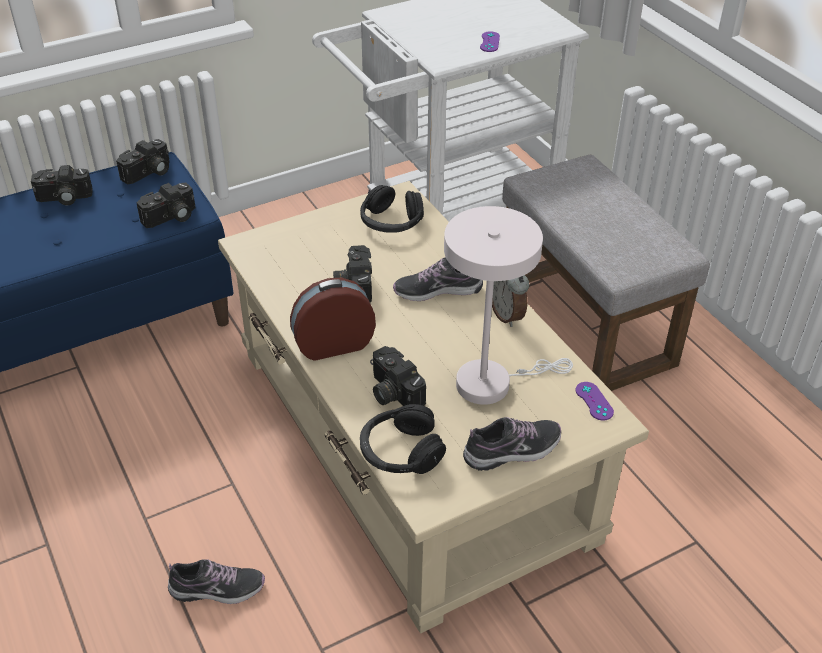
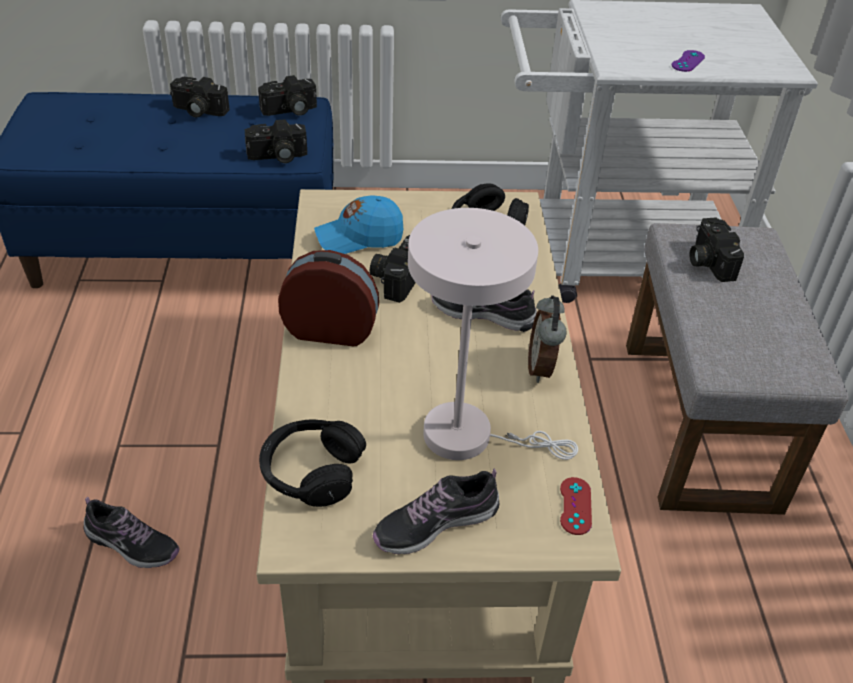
camera: 25 degrees right, 0 degrees up
camera [370,346,426,406] -> camera moved to [689,217,744,282]
shoe [463,417,561,471] -> shoe turned 150 degrees clockwise [373,469,500,554]
purple game controller [576,382,614,420] -> red game controller [560,477,592,535]
none -> blue cap [314,196,403,254]

